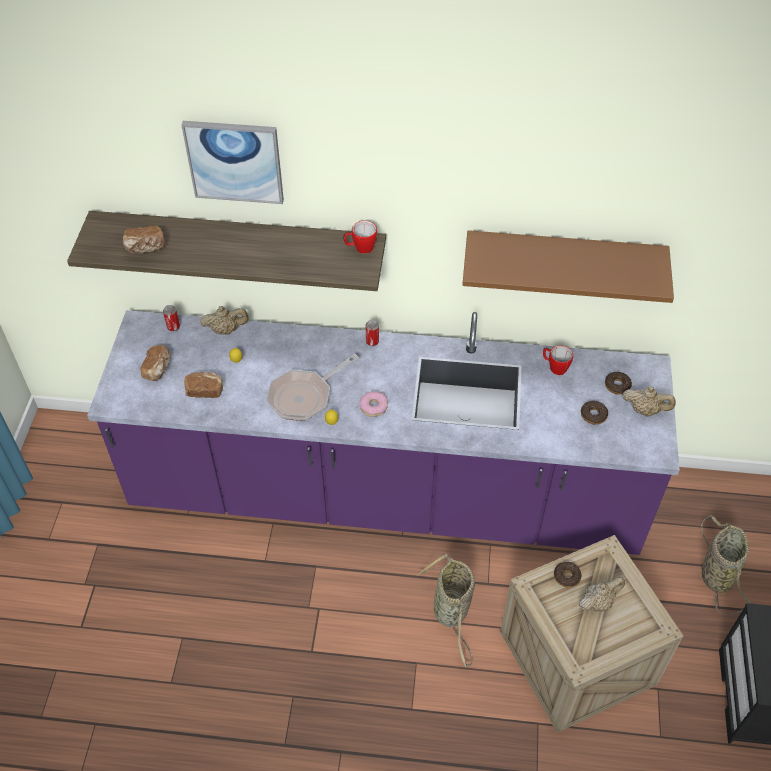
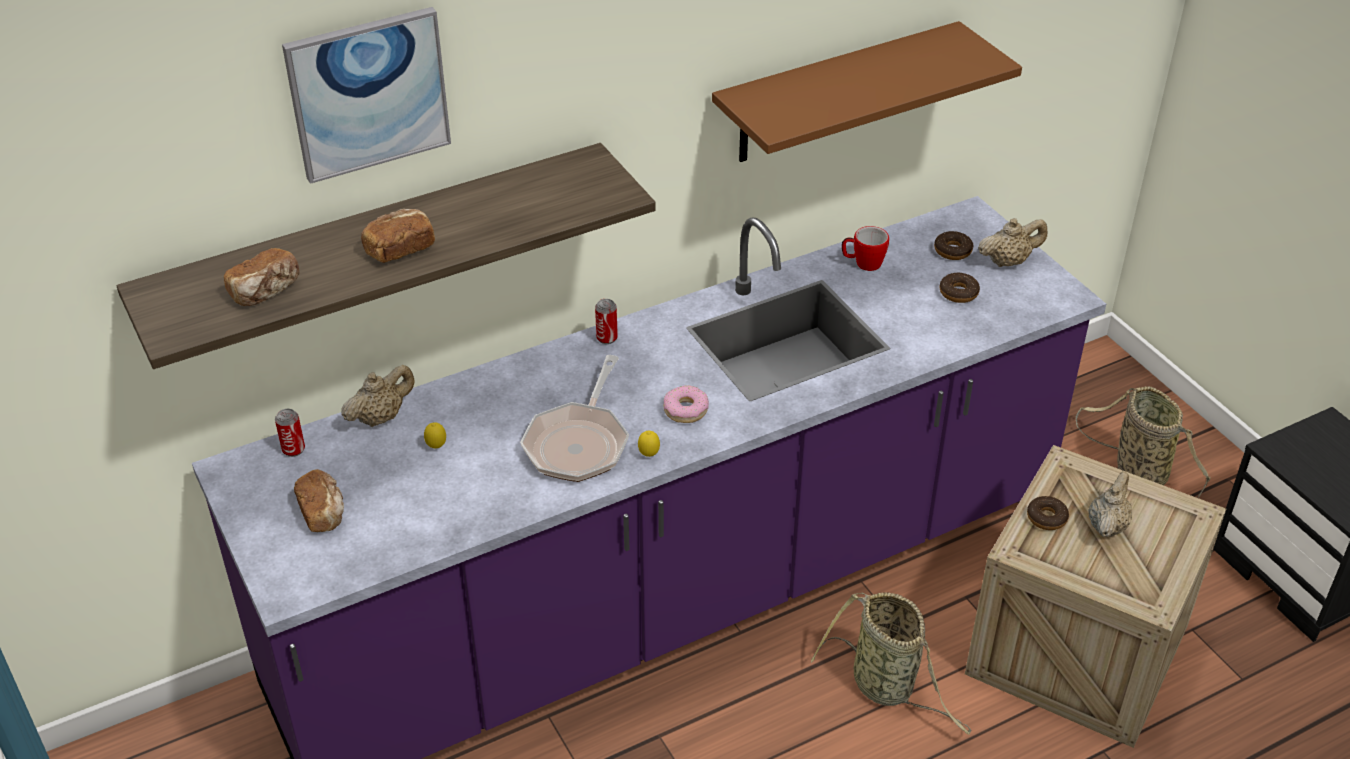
camera: 35 degrees left, 10 degrees down
bread [184,371,223,398] -> bread moved to [361,209,435,263]
mug [343,221,377,254] -> none

